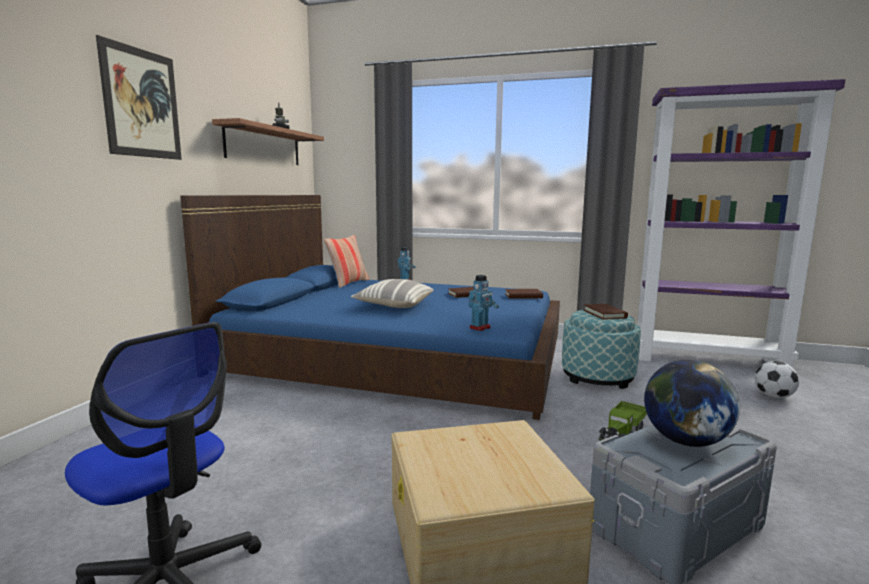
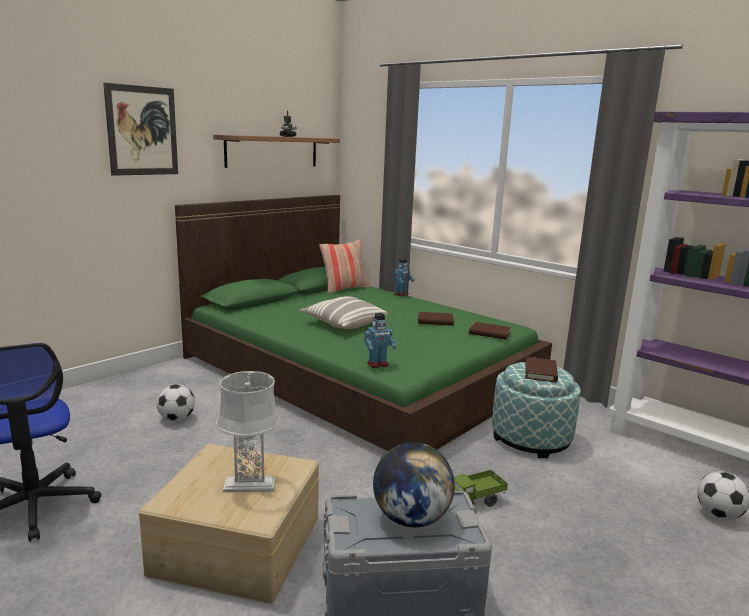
camera: 25 degrees right, 5 degrees up
blue bed [180,195,560,420] -> green bed [175,195,552,451]
none -> football [157,384,195,421]
none -> grey table lamp [216,371,280,492]

